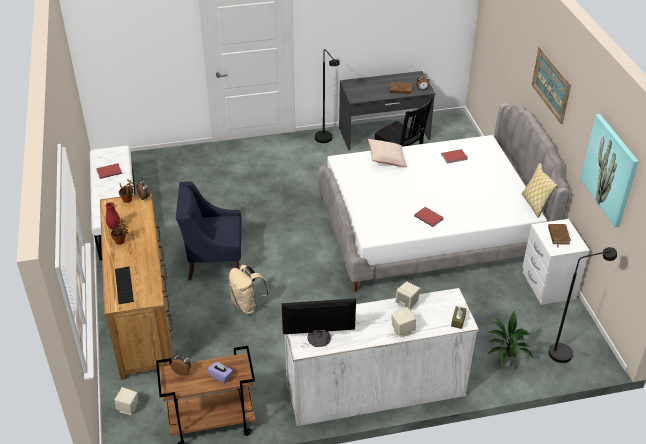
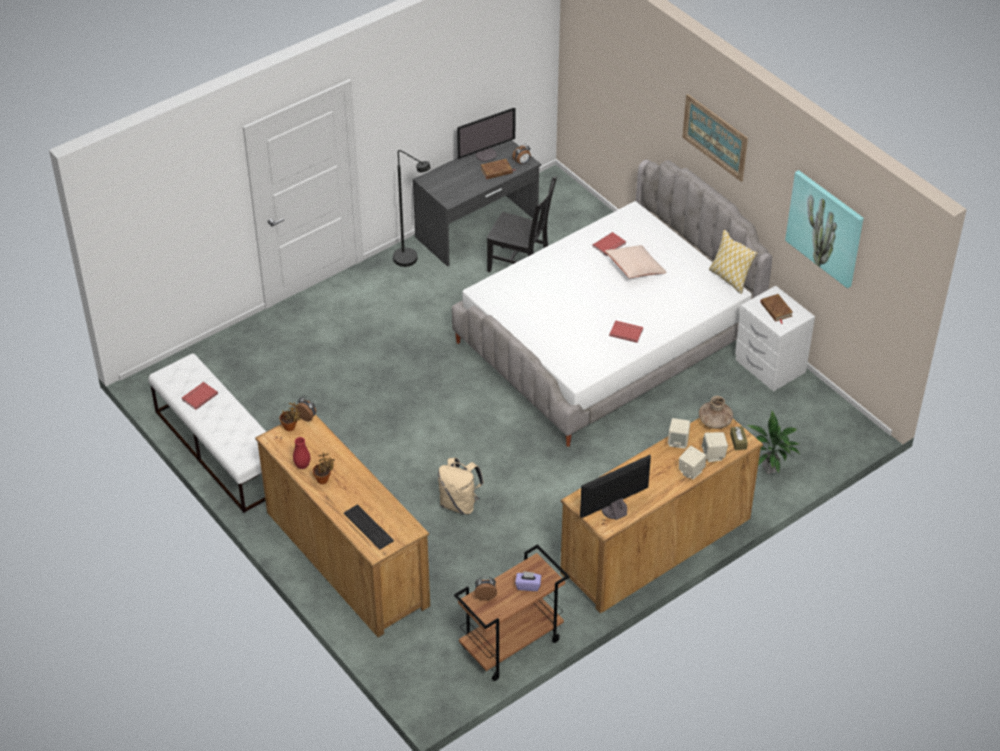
camera: 25 degrees left, 5 degrees up
beige speaker [115,387,138,415] -> beige speaker moved to [702,432,728,462]
blue armchair [176,181,242,280] -> none
white dresser [285,288,479,426] -> brown dresser [560,418,763,614]
beige pillow [368,139,407,167] -> beige pillow moved to [605,245,667,278]
black floor lamp [548,247,617,363] -> none
none -> monitor [457,108,516,162]
none -> brown vase [699,396,733,429]

